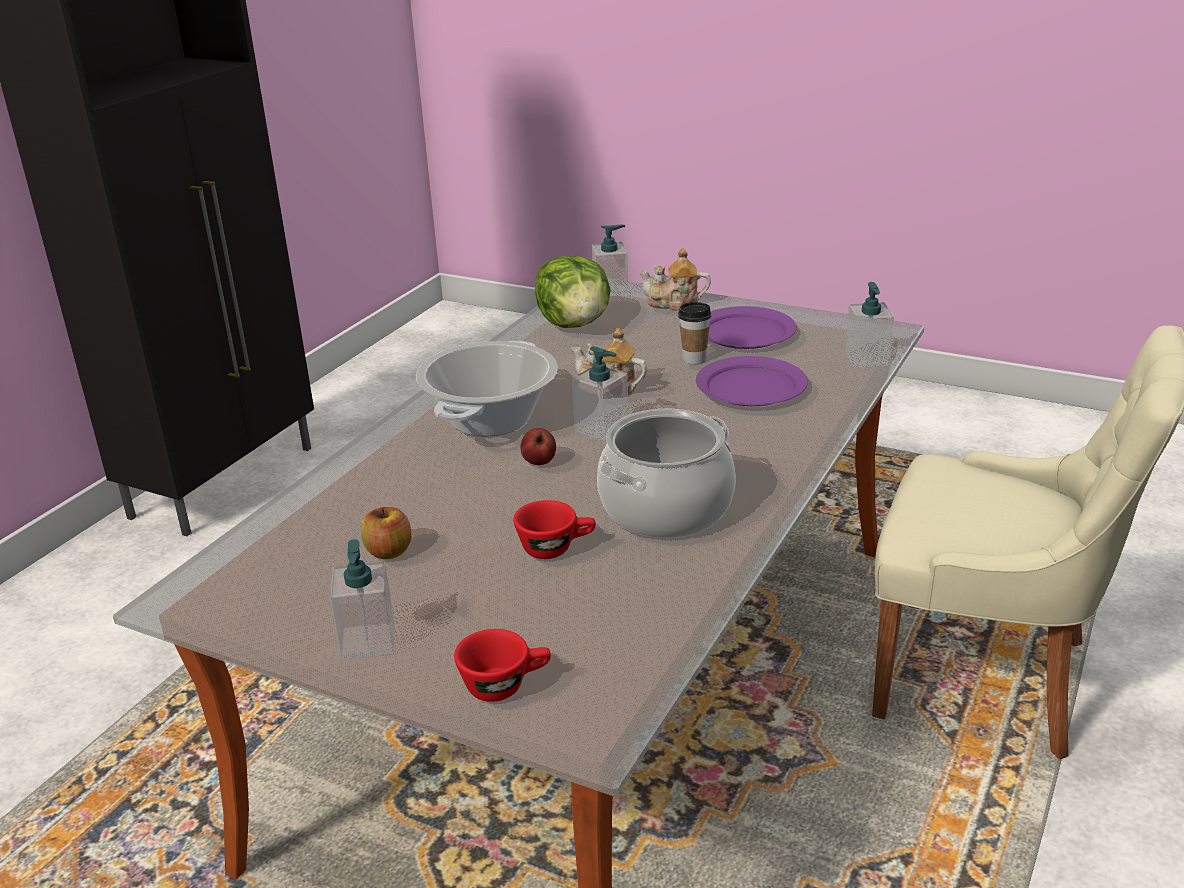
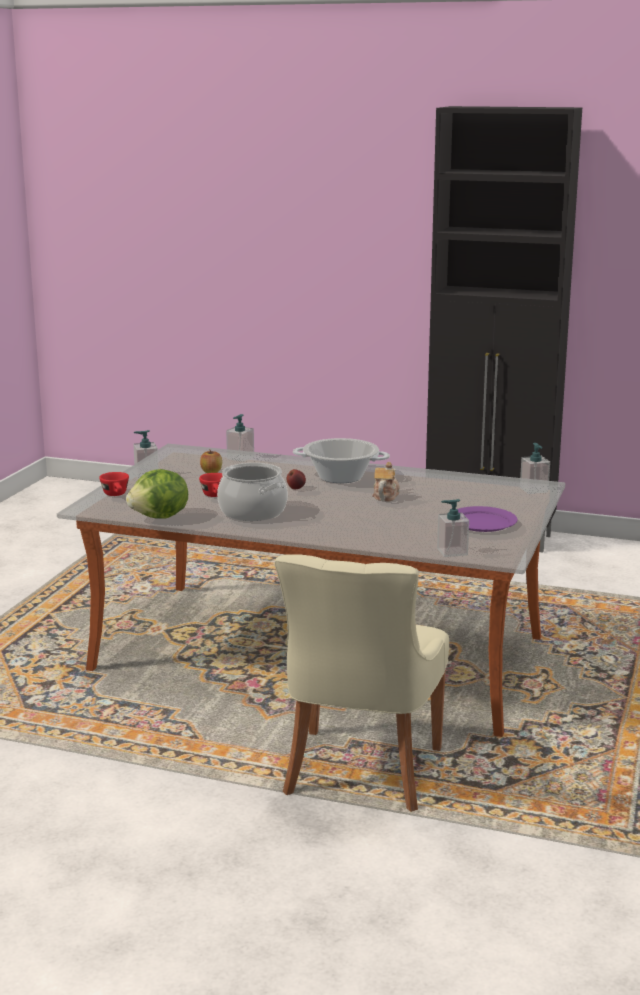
camera: 80 degrees right, 10 degrees down
lettuce [535,256,611,328] -> lettuce moved to [126,469,188,519]
soap dispenser [572,346,629,441] -> soap dispenser moved to [226,414,254,462]
teapot [639,248,711,310] -> none
cup [678,302,711,365] -> none
purple plate [696,356,808,406] -> none

